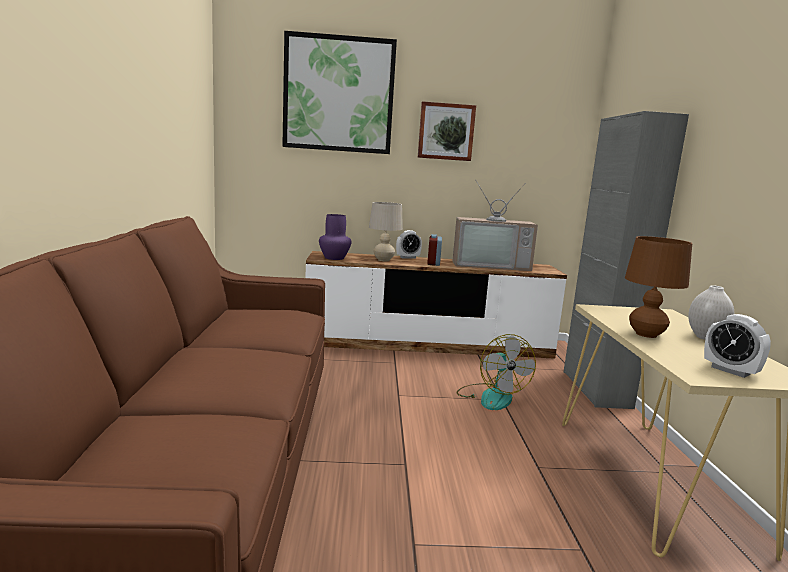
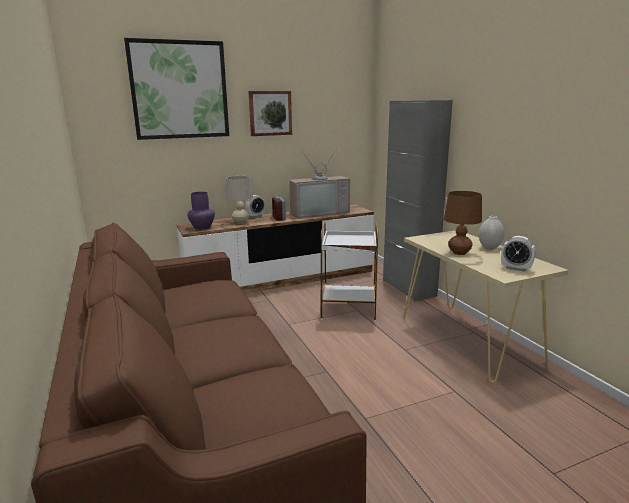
camera: 20 degrees left, 5 degrees up
fan [456,334,536,410] -> white side table [321,222,378,322]

